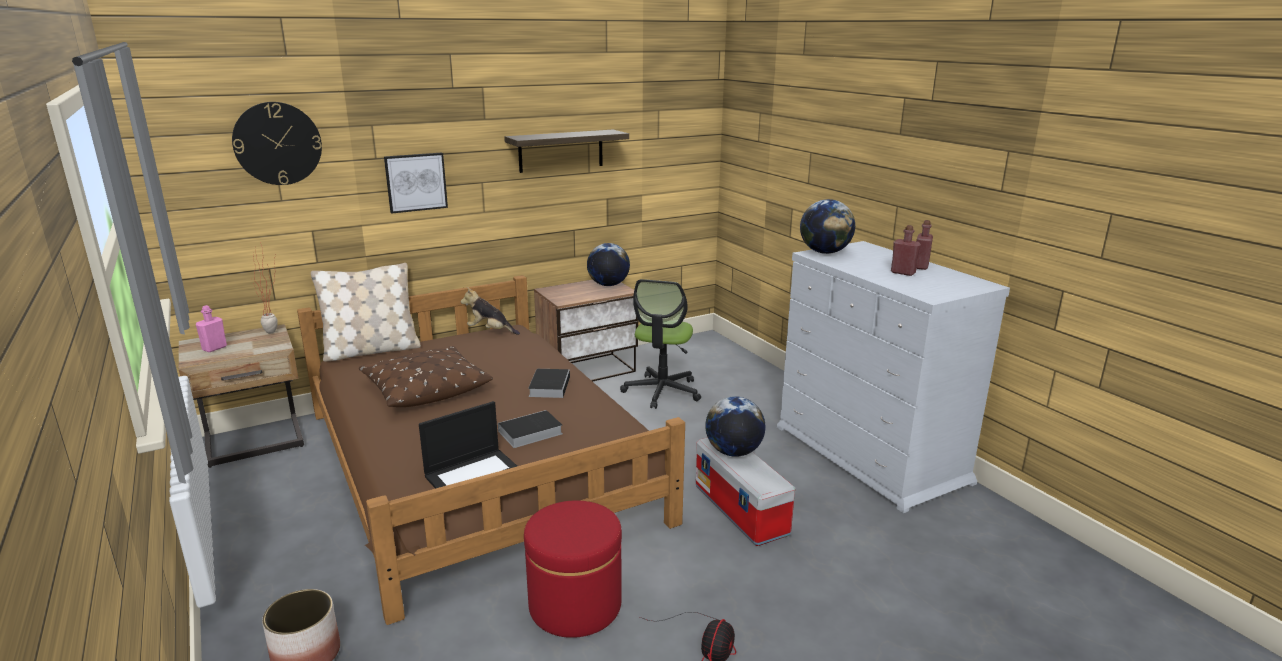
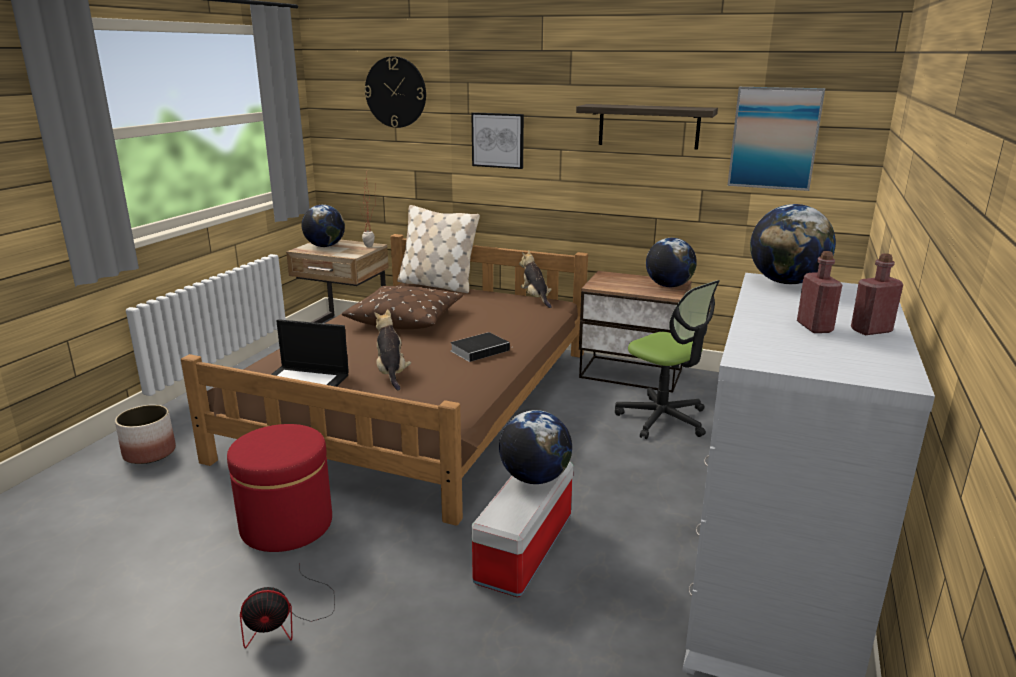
camera: 50 degrees right, 0 degrees up
pink bottle [196,305,227,352] -> globe [301,205,345,247]
book [498,410,563,448] -> plush toy [375,309,411,391]
office chair [620,279,701,409] -> office chair turned 105 degrees counterclockwise [615,280,720,439]
none -> picture [727,87,825,191]

